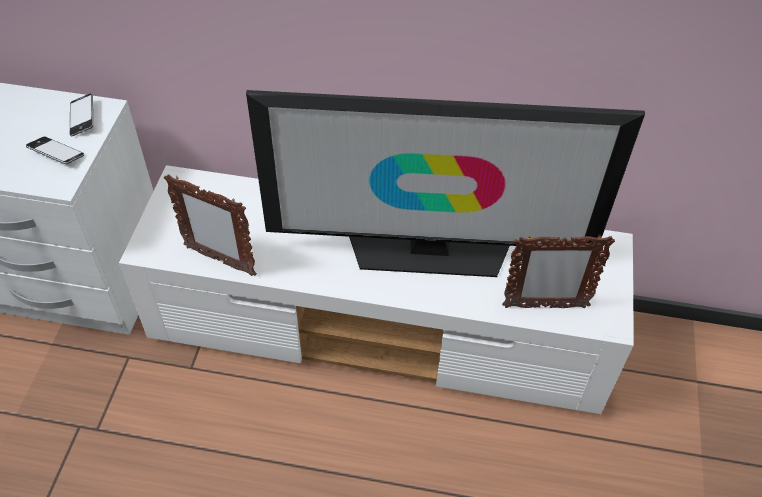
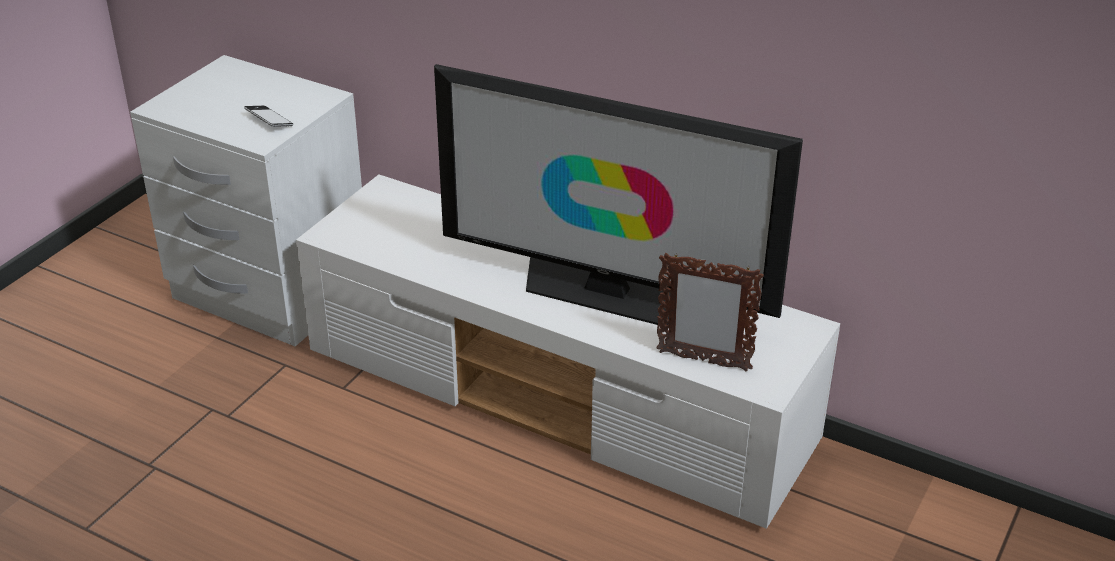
camera: 20 degrees right, 15 degrees down
phone [70,93,93,136] -> none
picture frame [164,174,257,276] -> none

